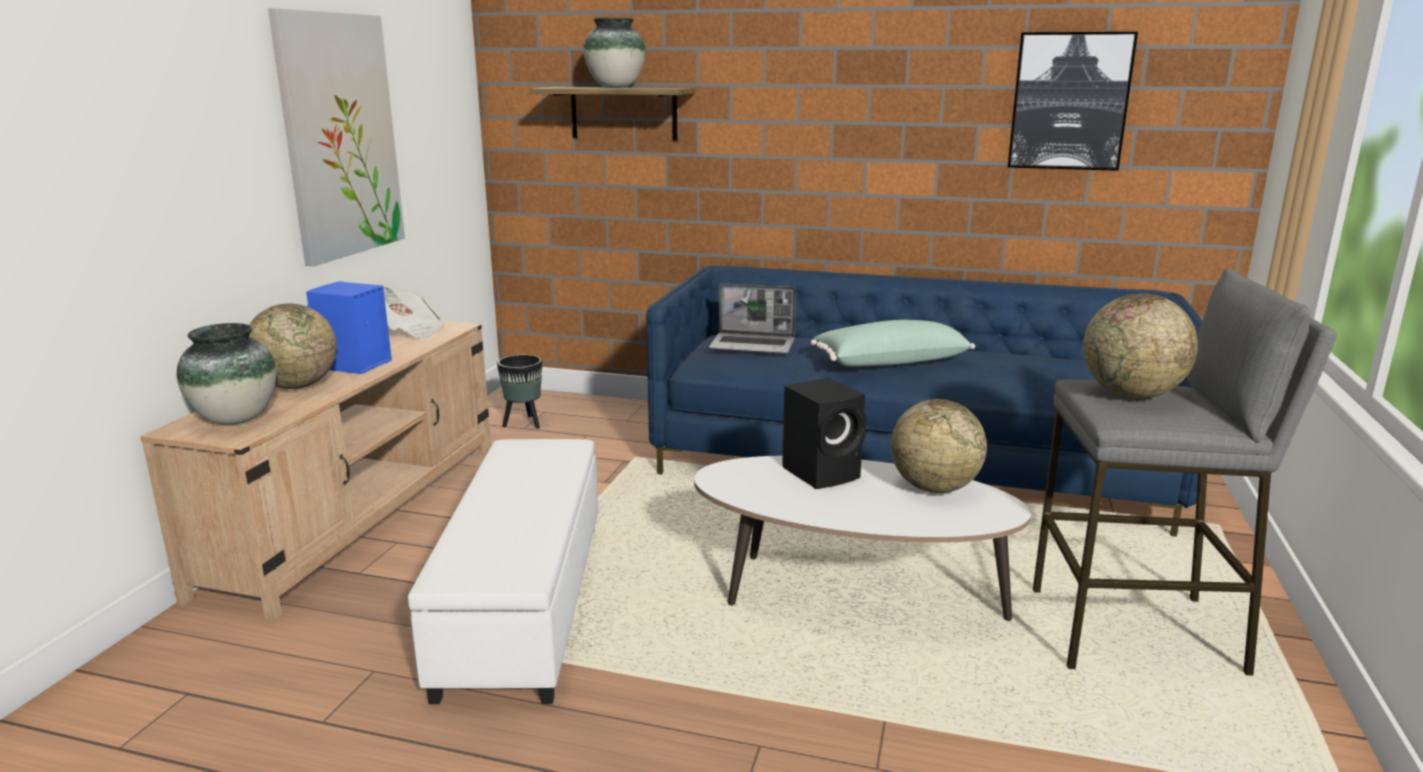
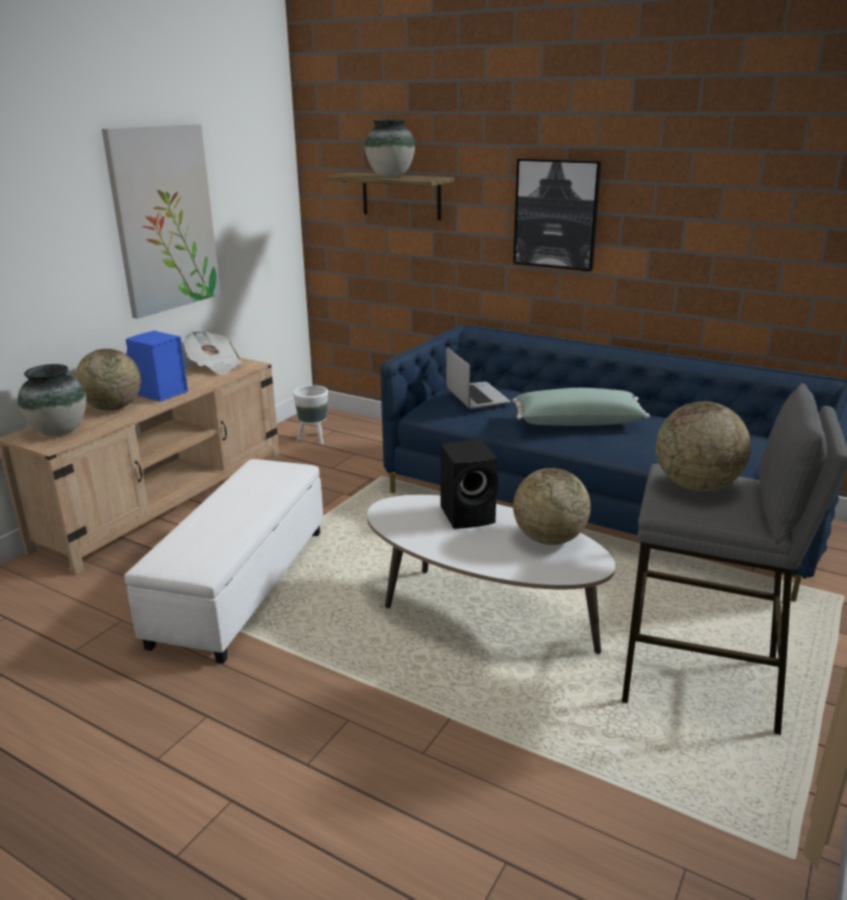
camera: 15 degrees right, 5 degrees up
black planter [497,355,542,429] -> white planter [293,385,328,444]
laptop [709,283,796,354] -> laptop turned 135 degrees counterclockwise [446,347,511,410]
picture [1008,32,1138,171] -> picture moved to [513,158,601,271]

